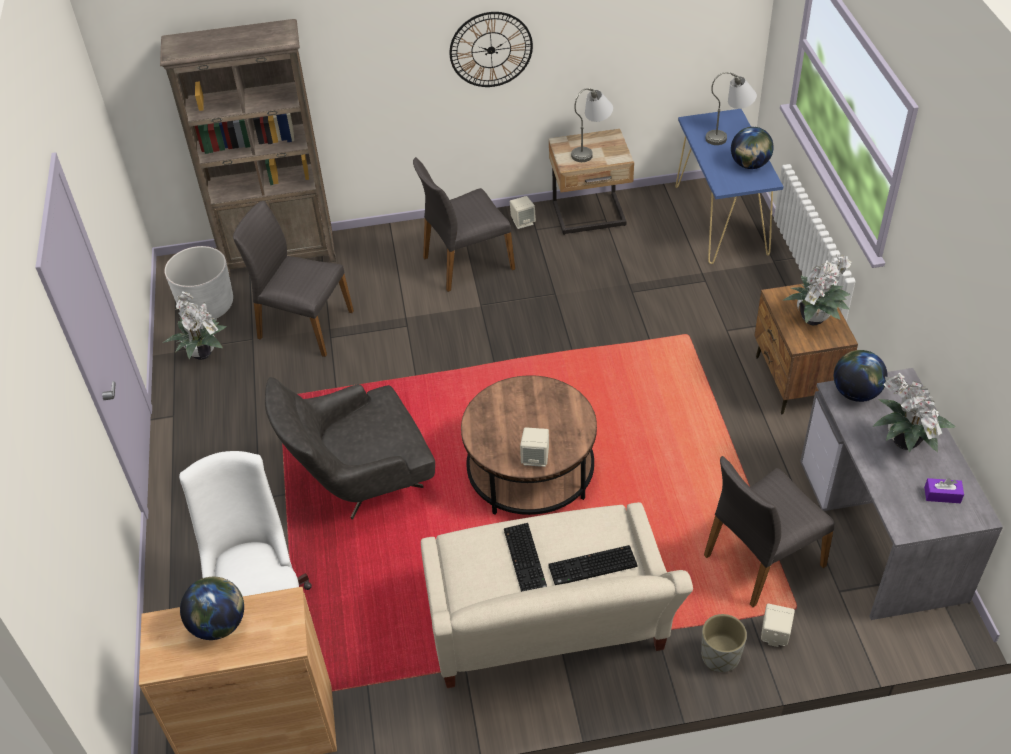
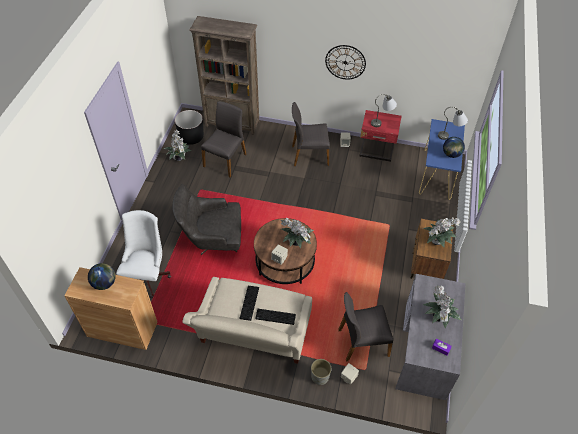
camera: 20 degrees right, 5 degrees up
white planter [164,246,233,319] -> black planter [175,110,204,145]
grey chair [233,201,354,357] -> grey chair turned 75 degrees clockwise [201,101,246,177]
beige nightstand [549,129,634,235] -> red nightstand [359,110,402,162]
globe [834,350,888,402] -> none
none -> potted plant [281,218,314,248]

